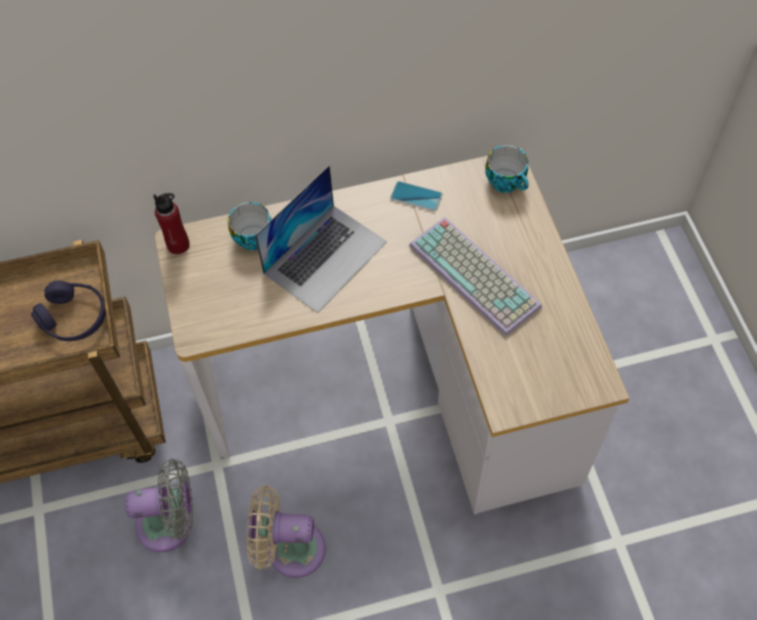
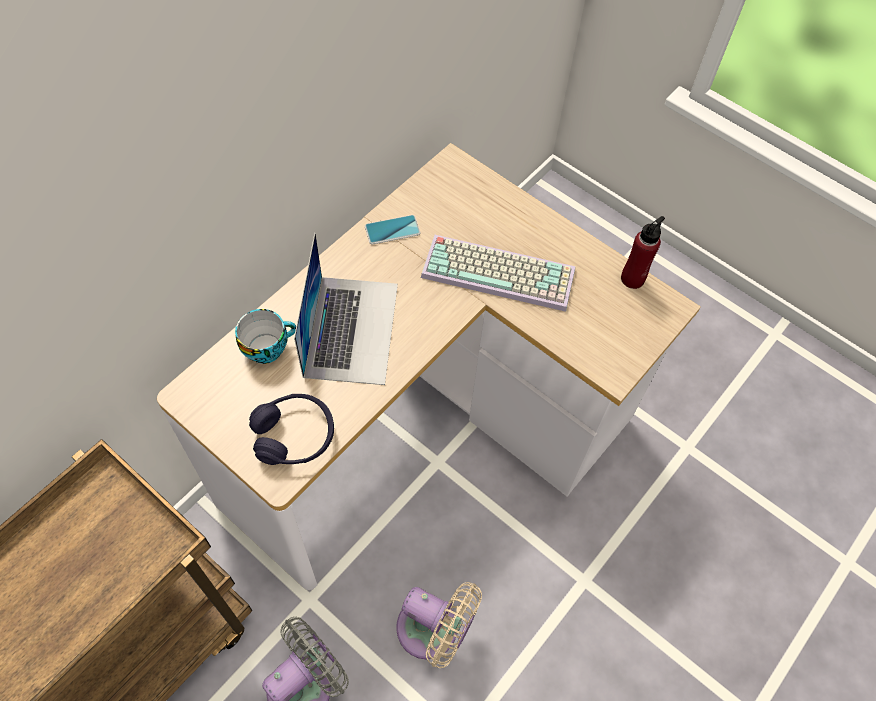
camera: 40 degrees left, 0 degrees up
purple headphones [31,280,106,341] -> purple headphones moved to [249,394,334,465]
red bottle [153,193,190,254] -> red bottle moved to [621,216,665,289]
beige fan [247,485,326,578] -> beige fan turned 120 degrees counterclockwise [396,582,482,668]
cup [485,145,529,193] -> none

